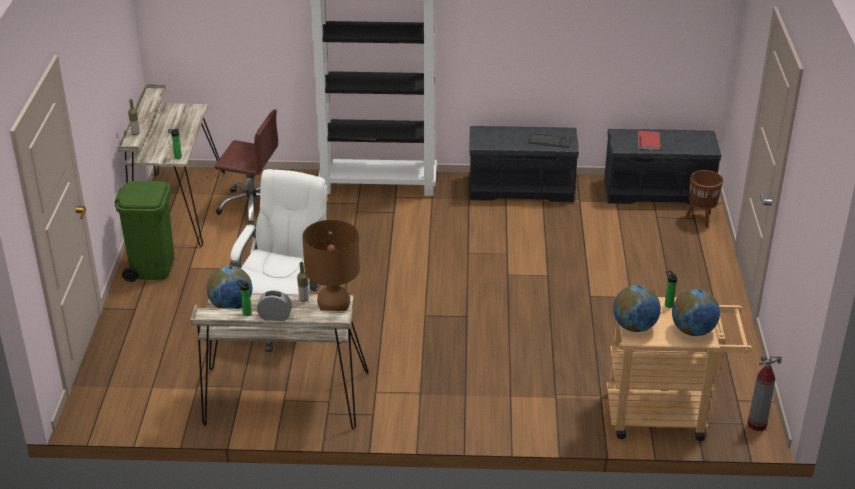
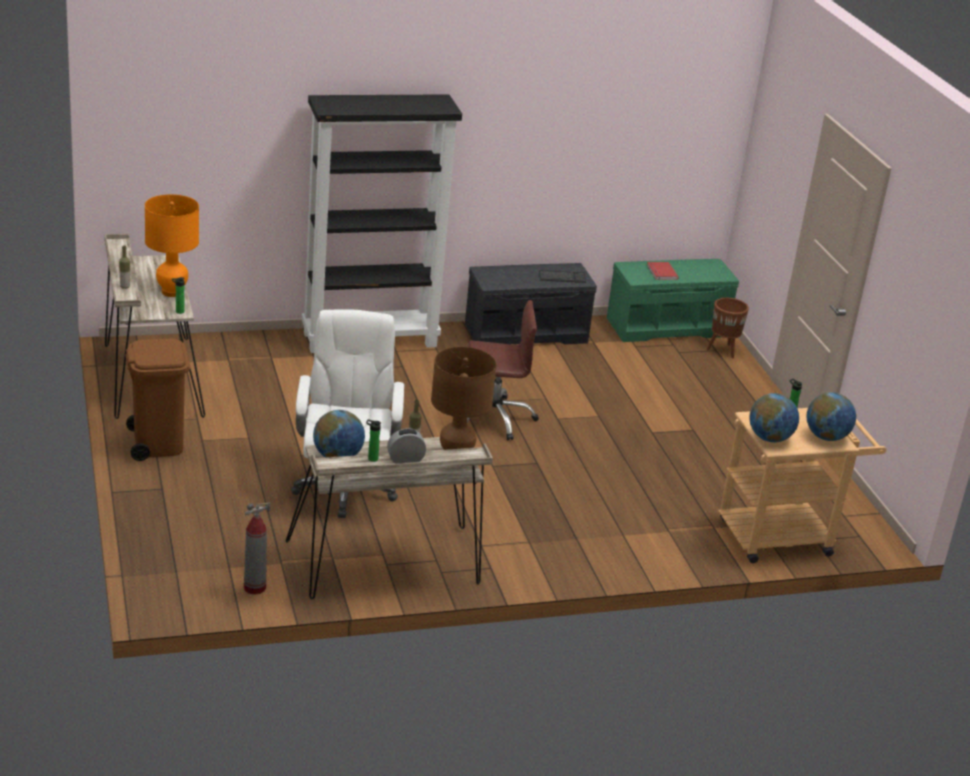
camera: 20 degrees left, 5 degrees down
green trash can [115,181,175,282] -> brown trash can [125,339,190,461]
brown office chair [215,109,278,225] -> brown office chair moved to [467,300,539,440]
grey bench [604,129,721,205] -> green bench [607,259,739,342]
fire extinguisher [747,355,782,431] -> fire extinguisher moved to [244,502,270,595]
none -> orange table lamp [145,194,199,297]

